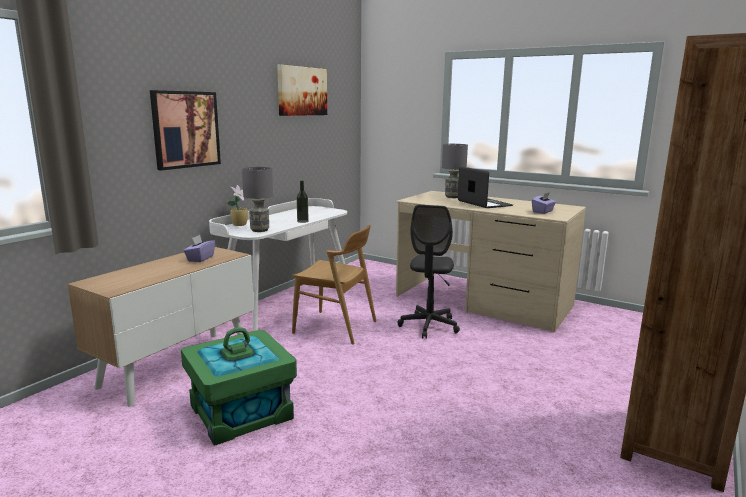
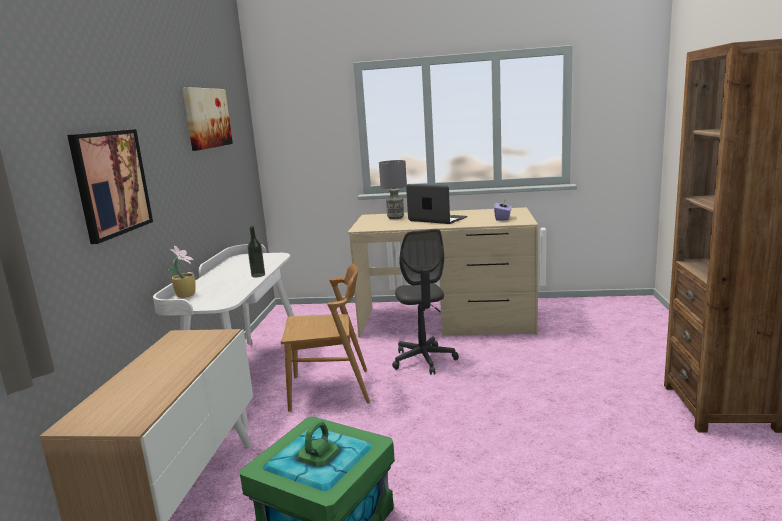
camera: 25 degrees left, 0 degrees up
purple tissue box [184,235,215,262] -> none
grey table lamp [242,167,273,232] -> none

